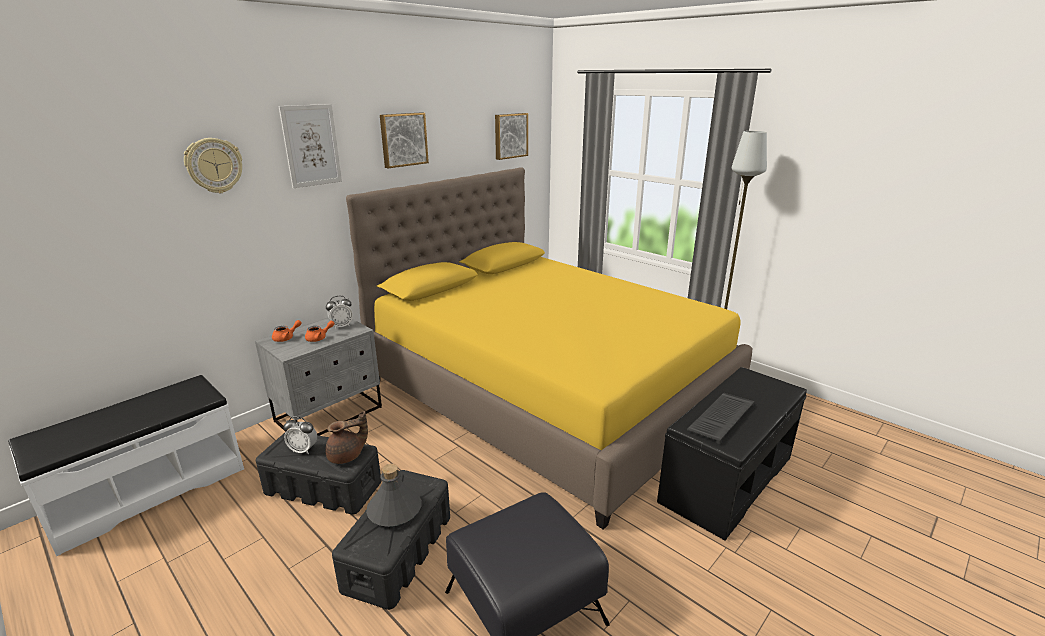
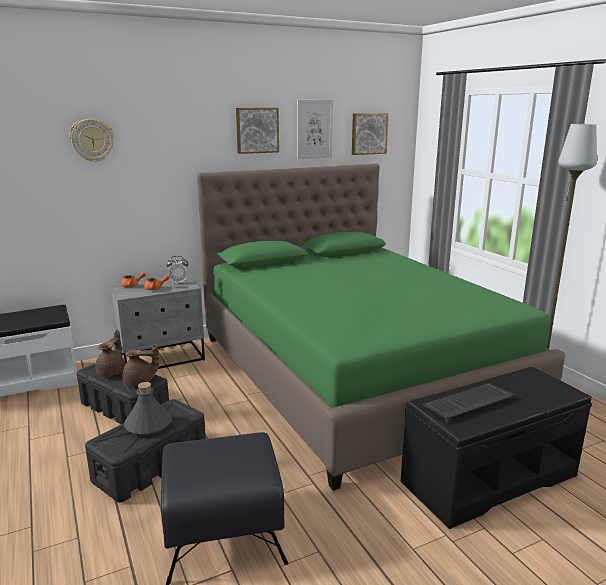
camera: 20 degrees right, 5 degrees down
picture [279,104,342,188] -> picture moved to [297,100,333,159]
alarm clock [284,417,317,454] -> brown teapot [96,330,125,376]
yellow bed [346,167,752,530] -> green bed [197,163,565,491]

